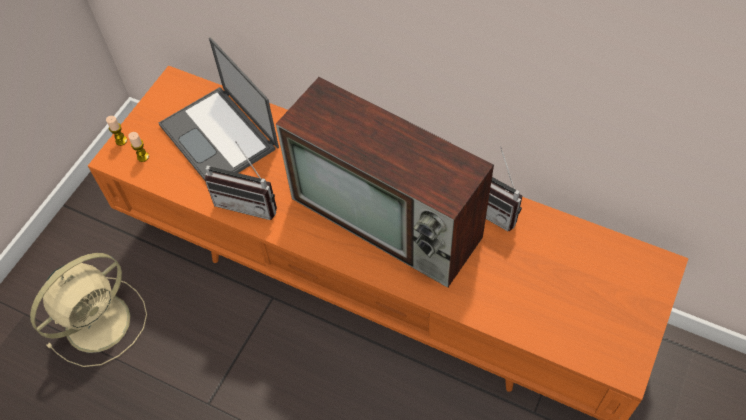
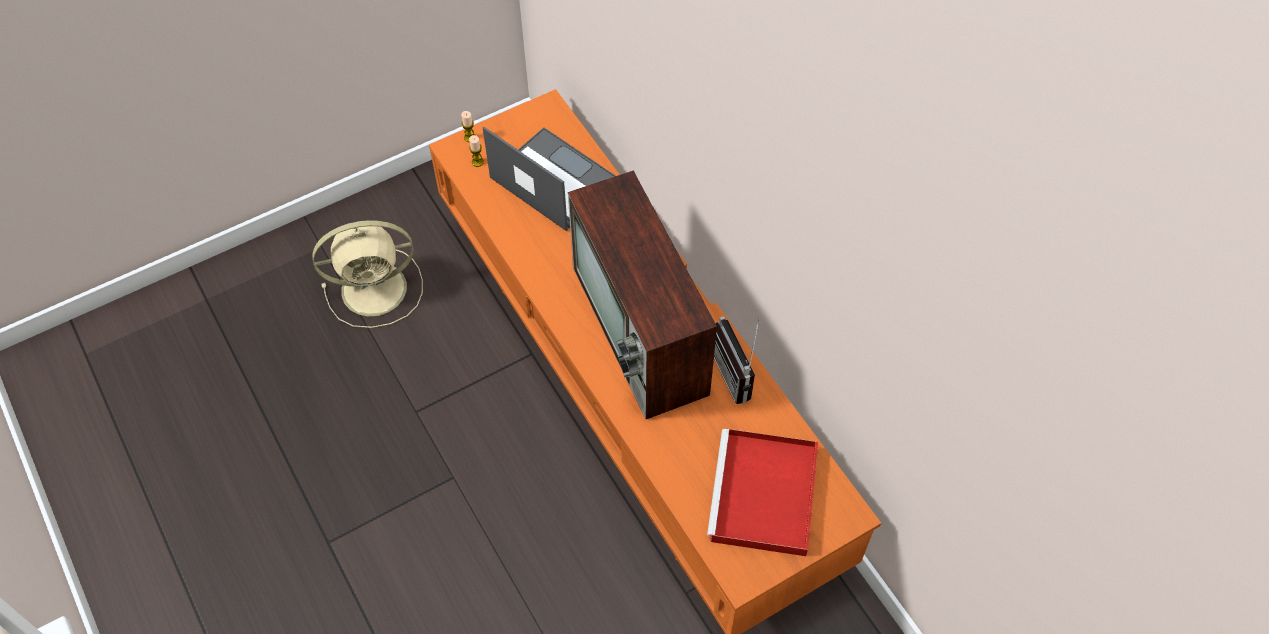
camera: 30 degrees right, 0 degrees up
laptop [159,37,279,180] -> laptop turned 135 degrees clockwise [483,126,616,231]
radio [205,142,277,220] -> none
none -> red tray [707,429,818,556]

